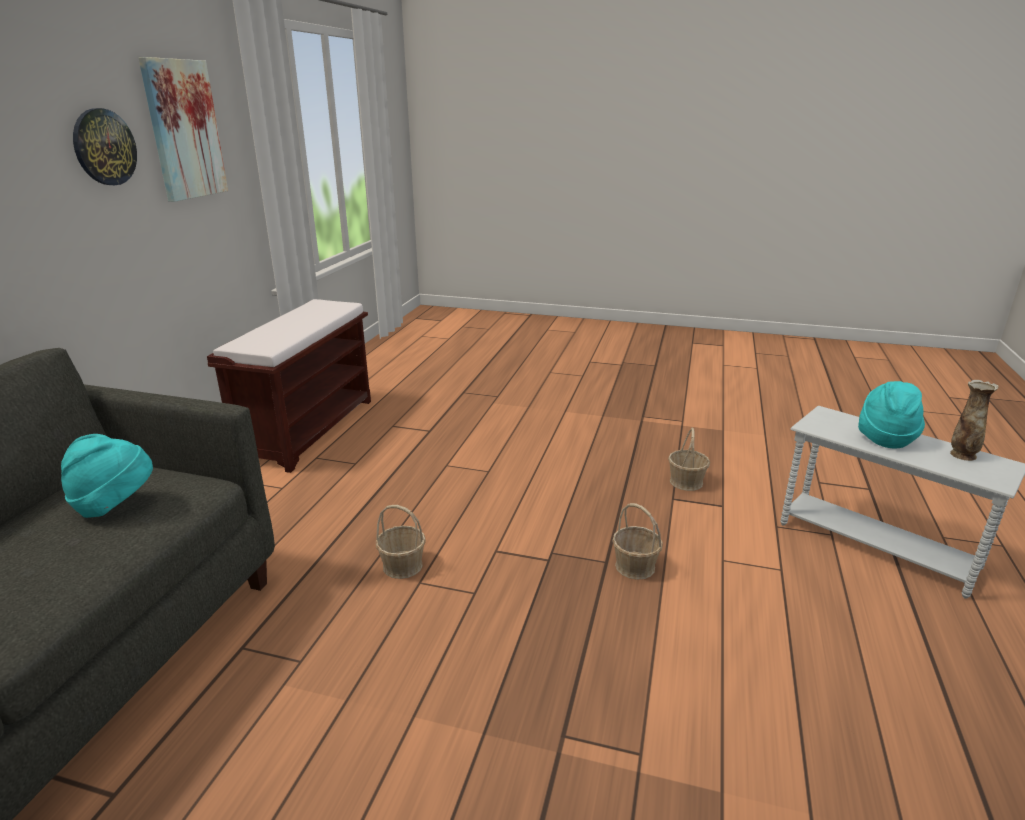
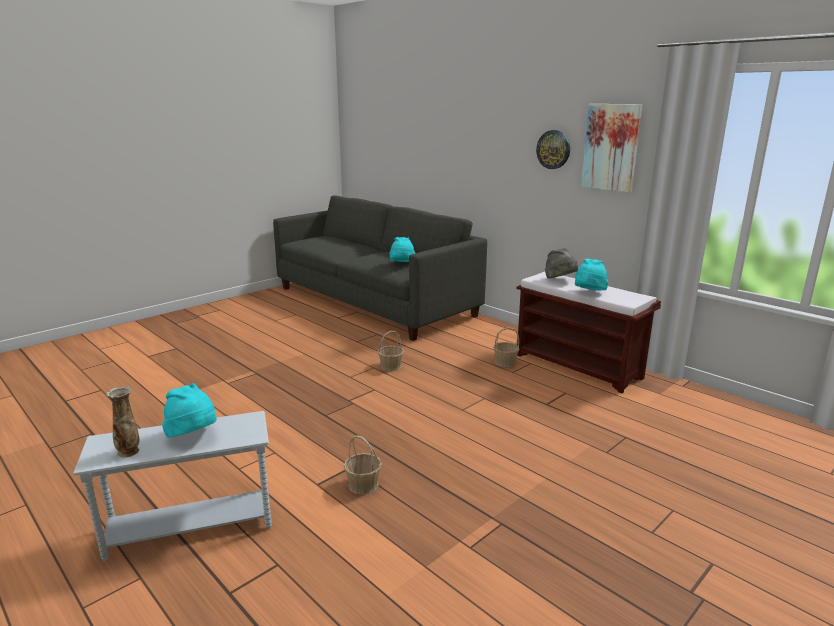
camera: 120 degrees right, 5 degrees down
basket [612,503,663,580] -> basket moved to [493,327,519,367]
none -> grey hat [545,248,578,279]
none -> turquoise hat [575,259,608,290]

